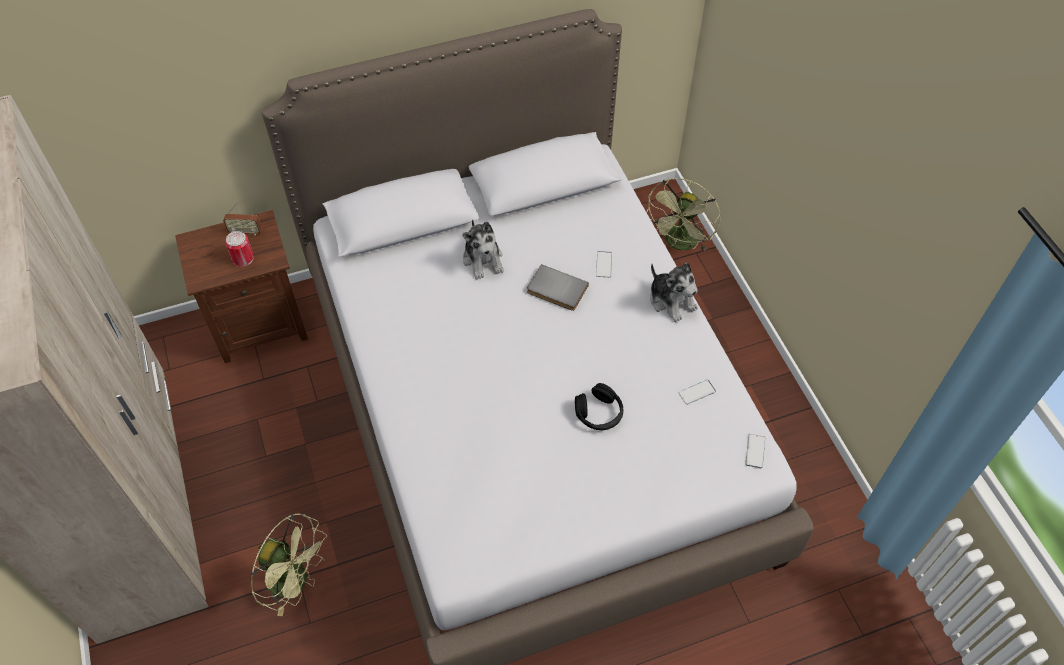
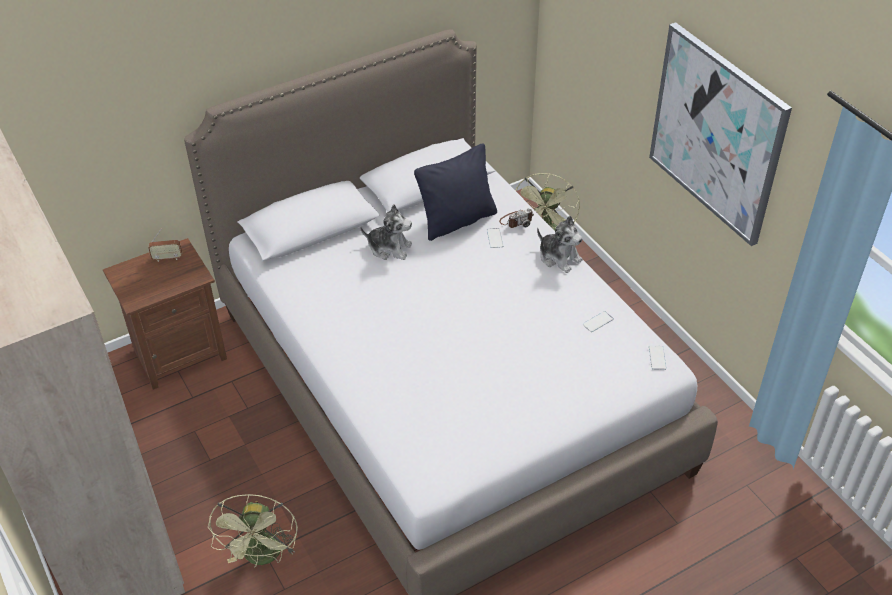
camera: 10 degrees left, 10 degrees down
can [225,231,254,267] -> none
green fan [251,513,327,616] -> green fan turned 75 degrees clockwise [208,494,298,568]
plush toy [462,219,504,280] -> plush toy turned 45 degrees counterclockwise [360,204,412,260]
grey book [527,264,589,311] -> none
black headphones [575,383,623,430] -> none
none -> black pillow [414,144,497,241]
none -> camera [499,208,534,228]
none -> picture [649,22,792,246]

